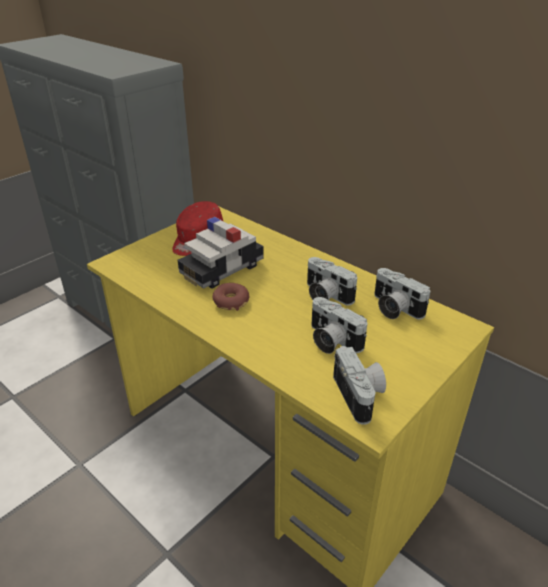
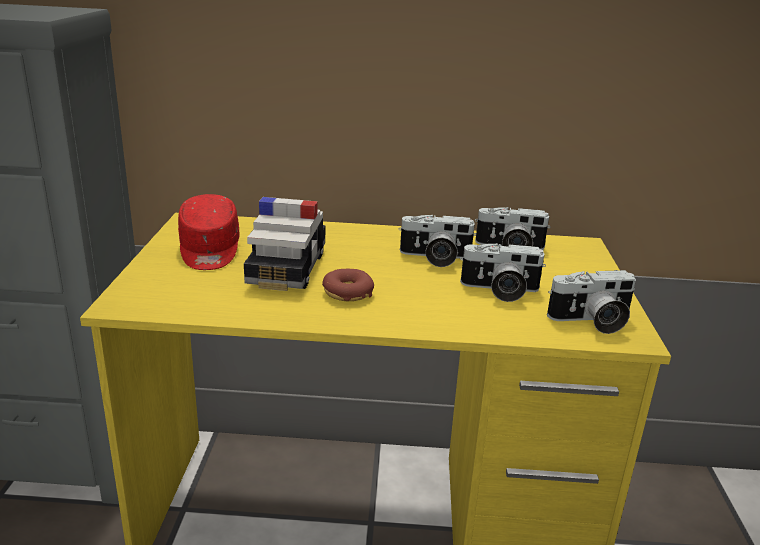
camera: 40 degrees left, 10 degrees down
camera [333,346,386,425] -> camera turned 135 degrees clockwise [547,270,636,334]

